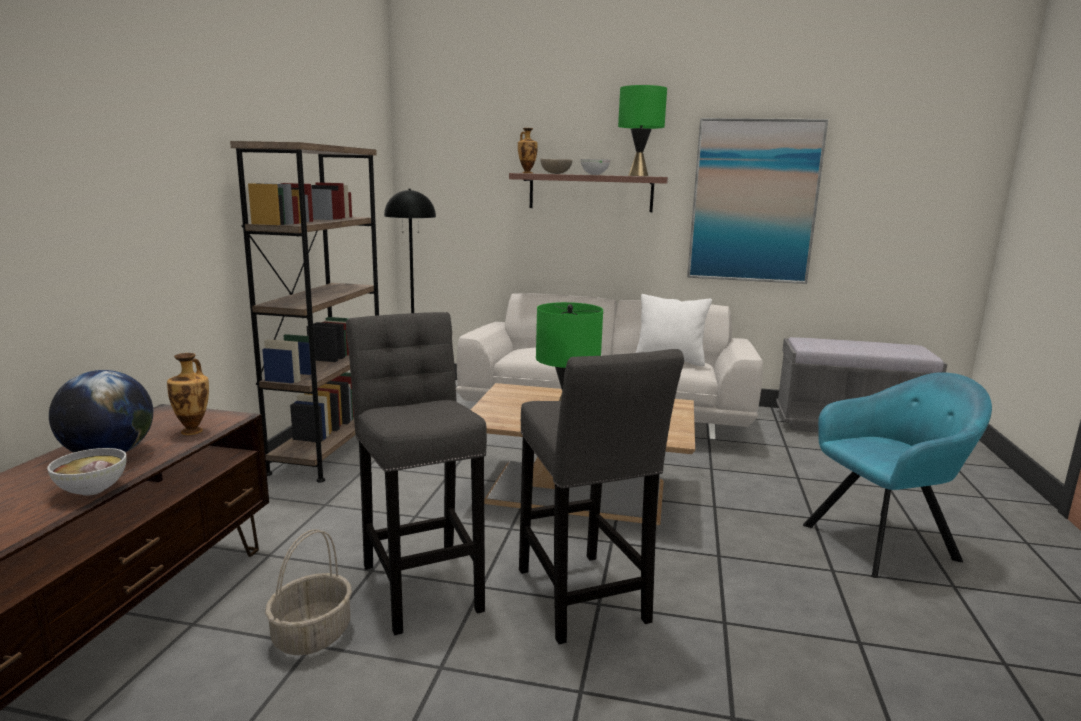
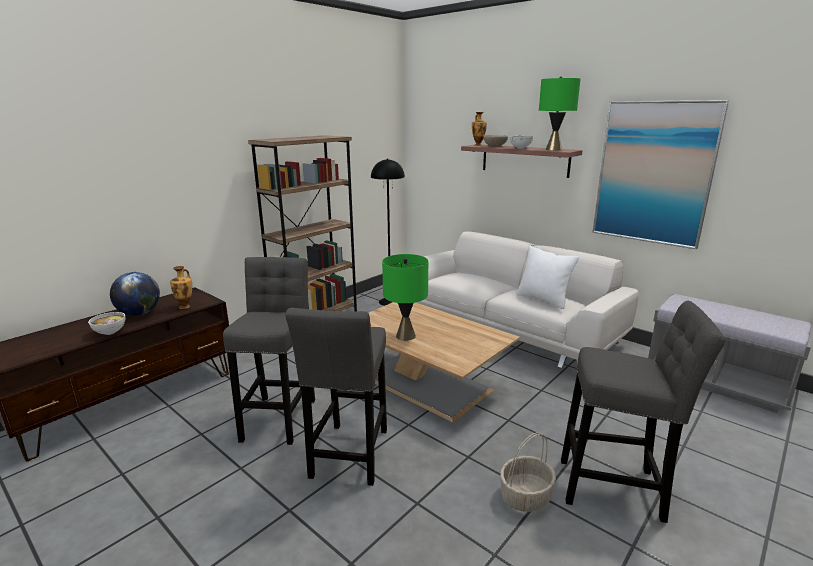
camera: 30 degrees right, 5 degrees up
basket [265,529,352,655] -> basket moved to [500,432,556,512]
turquoise armchair [803,372,992,578] -> grey stool [561,301,725,523]

